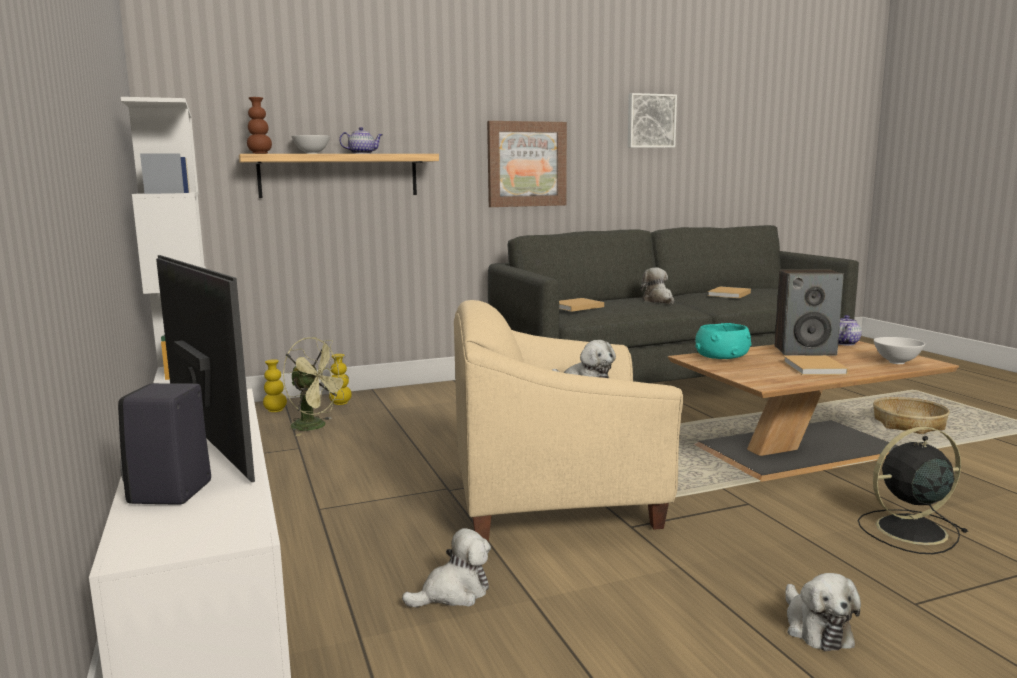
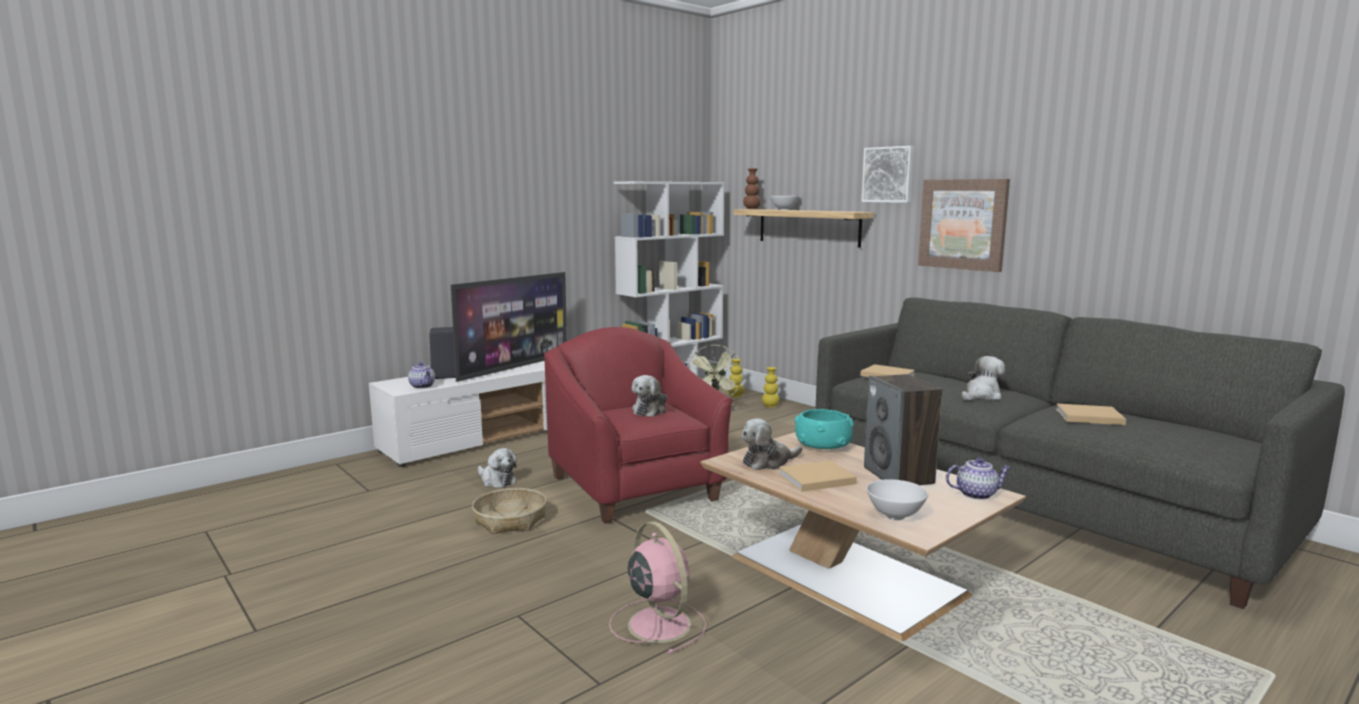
camera: 70 degrees right, 0 degrees up
teapot [339,127,382,154] -> teapot moved to [408,362,435,388]
beige armchair [454,300,683,543] -> red armchair [544,327,733,524]
picture [628,93,677,148] -> picture moved to [861,146,914,203]
plush toy [785,573,861,651] -> plush toy moved to [742,418,802,470]
black fan [858,427,969,554] -> pink fan [609,521,706,654]
basket [873,397,950,434] -> basket moved to [472,488,547,534]

